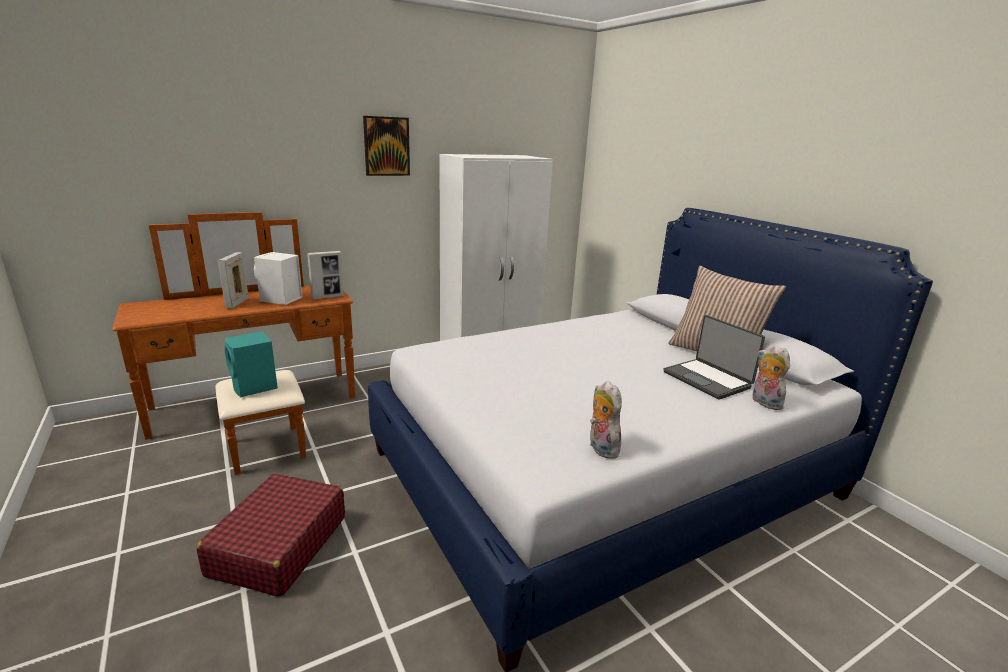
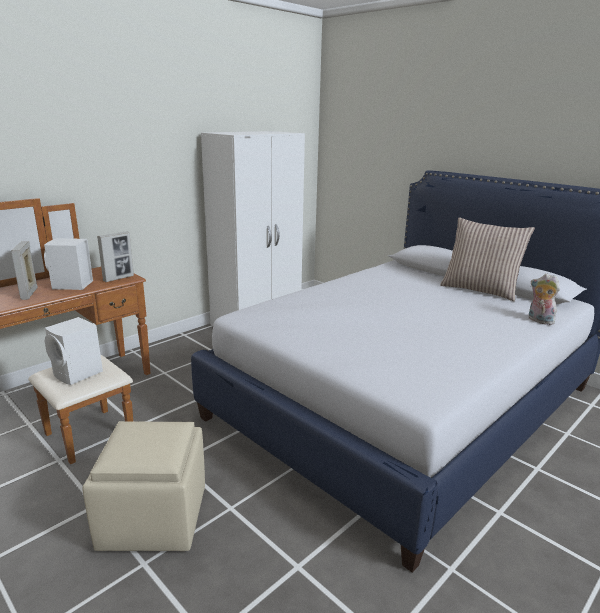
camera: 15 degrees left, 0 degrees up
red suitcase [197,473,345,597] -> beige ottoman [82,421,205,551]
turquoise speaker [224,331,278,397] -> white speaker [45,317,103,385]
picture [363,116,410,176] -> none
plush toy [590,381,622,459] -> none
laptop [664,315,765,400] -> none

